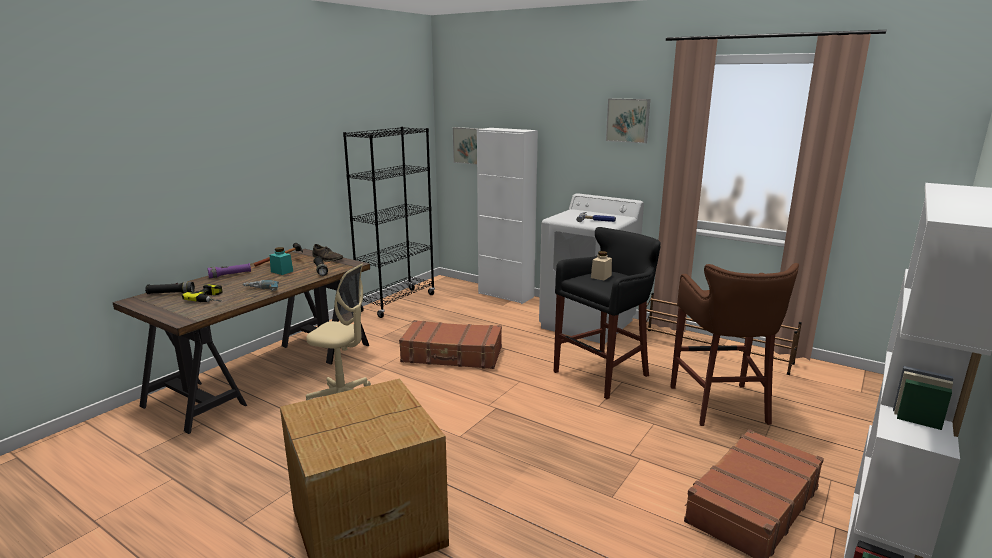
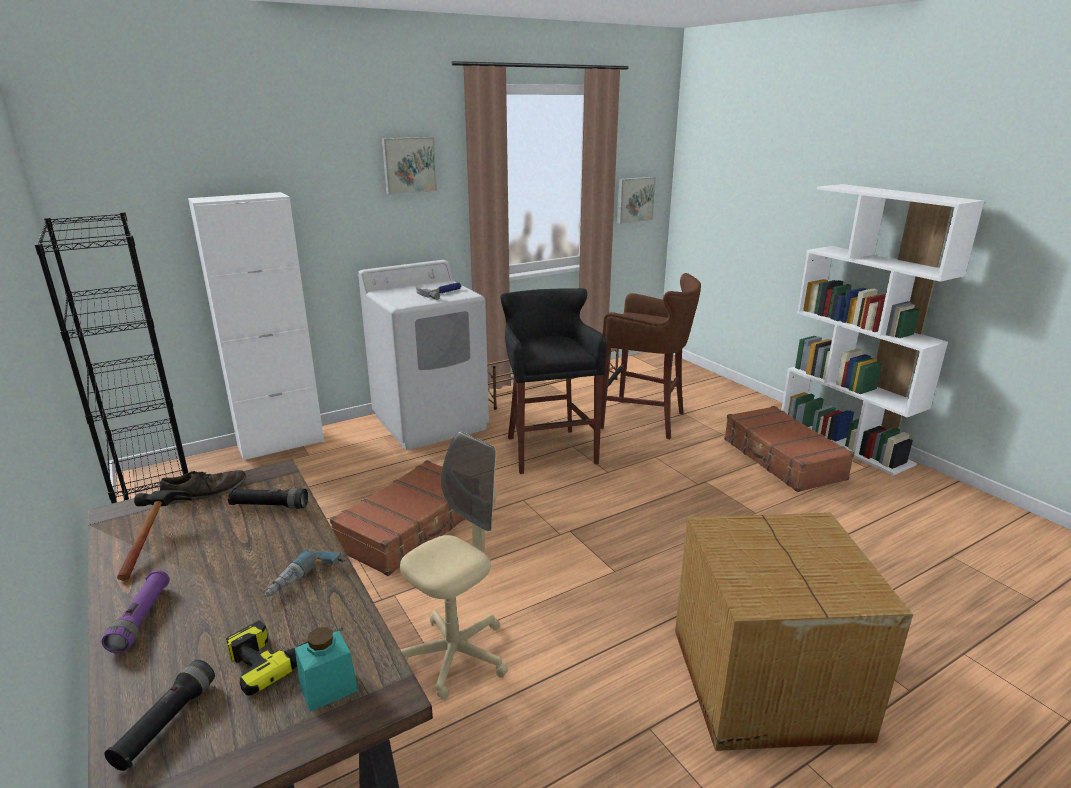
camera: 65 degrees left, 5 degrees up
turquoise jar [270,247,293,275] -> turquoise jar moved to [295,627,358,712]
picture [453,127,481,165] -> picture moved to [617,177,656,224]
beige jar [591,251,612,280] -> none

